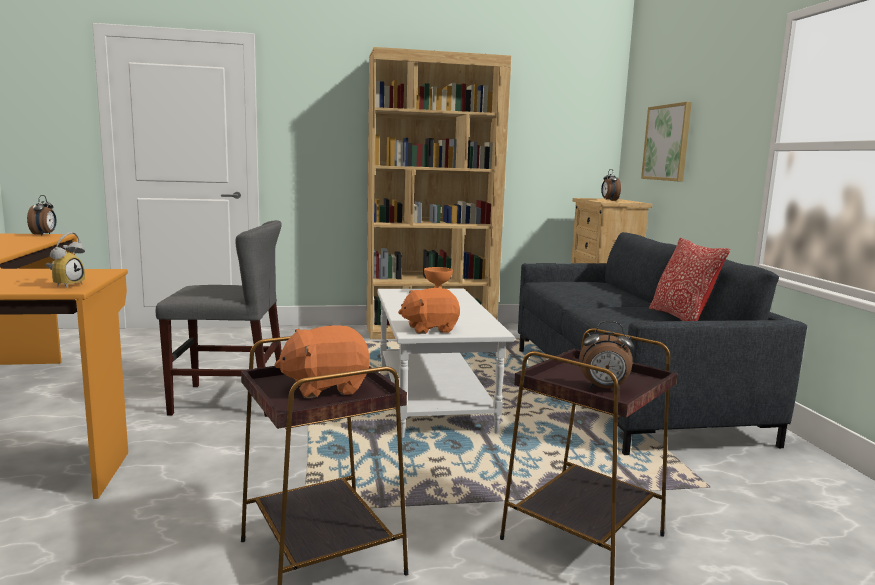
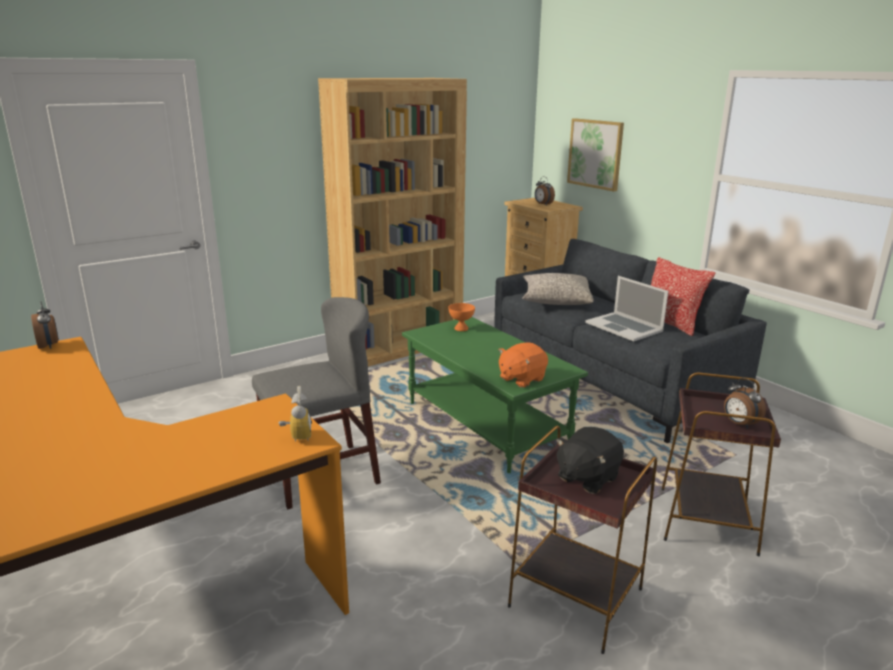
camera: 25 degrees left, 10 degrees up
orange plush toy [274,325,370,398] -> black plush toy [556,427,624,494]
white coffee table [377,289,515,438] -> green coffee table [402,317,588,473]
alarm clock [579,321,634,391] -> alarm clock turned 75 degrees clockwise [724,378,766,429]
none -> grey pillow [522,273,594,305]
none -> laptop [585,276,669,341]

